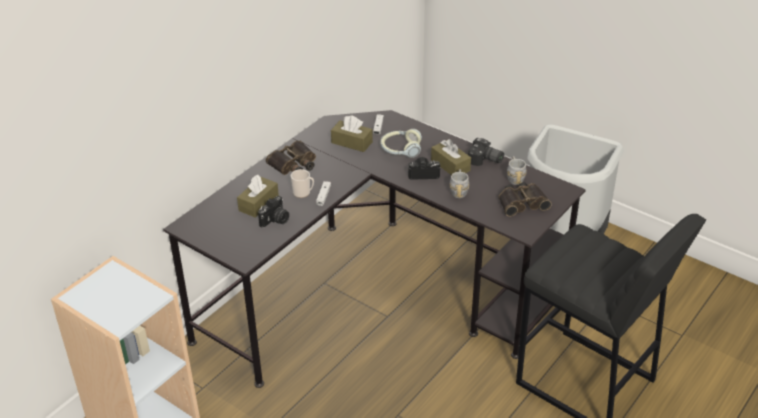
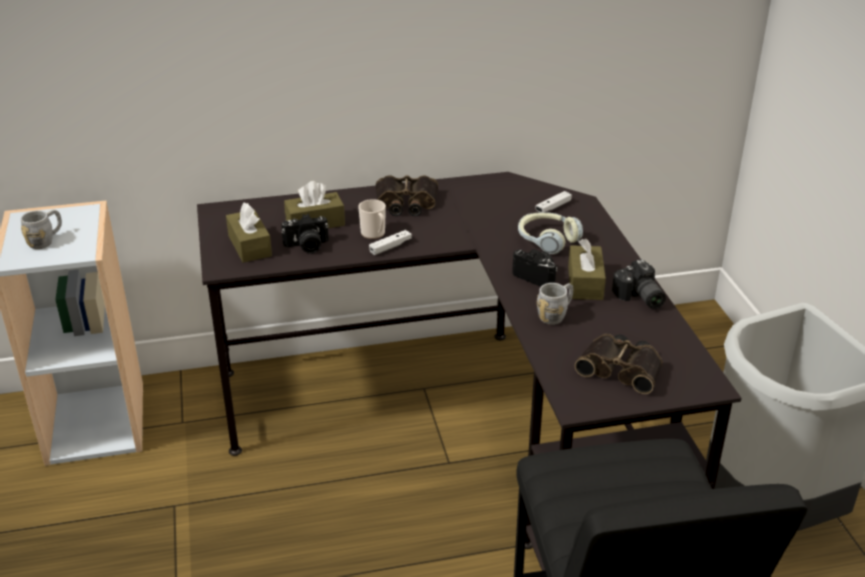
camera: 40 degrees right, 5 degrees down
brown tissue box [331,115,373,152] -> brown tissue box moved to [226,203,272,263]
grey mug [507,156,527,185] -> grey mug moved to [21,210,62,249]

